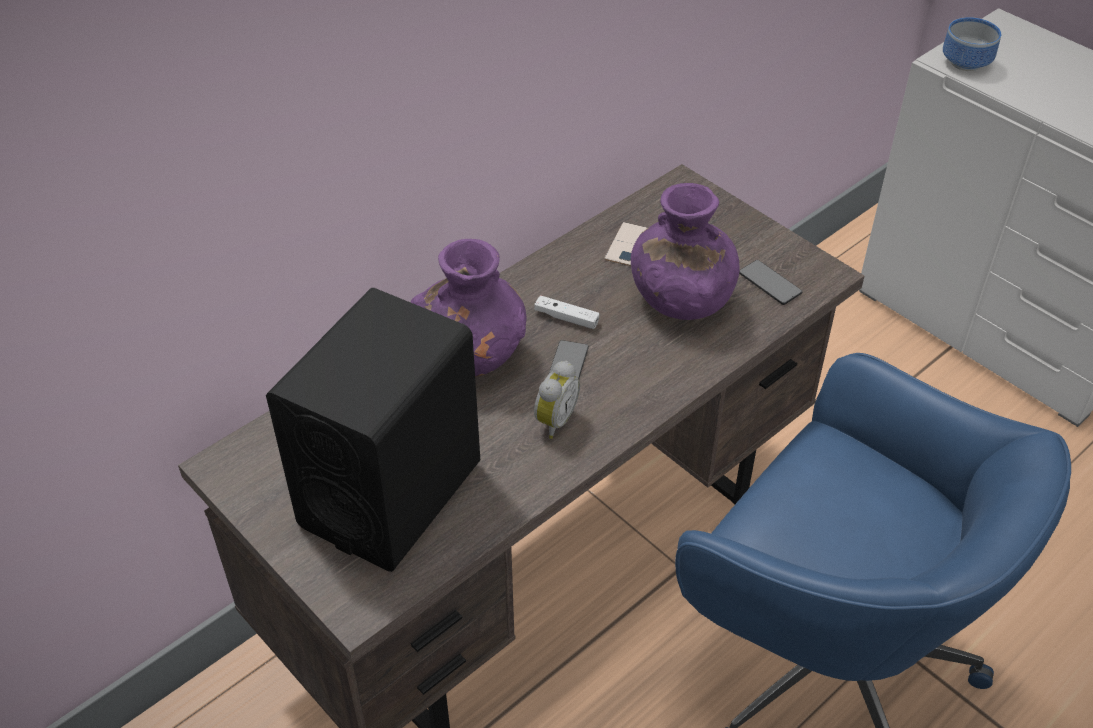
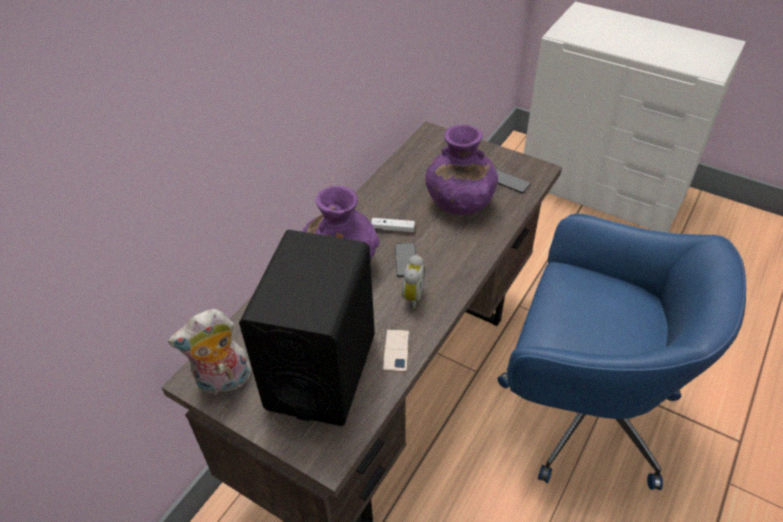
camera: 15 degrees left, 0 degrees up
phone [604,222,647,266] -> phone moved to [383,329,410,372]
bowl [943,17,1001,71] -> none
none -> plush toy [168,309,251,395]

